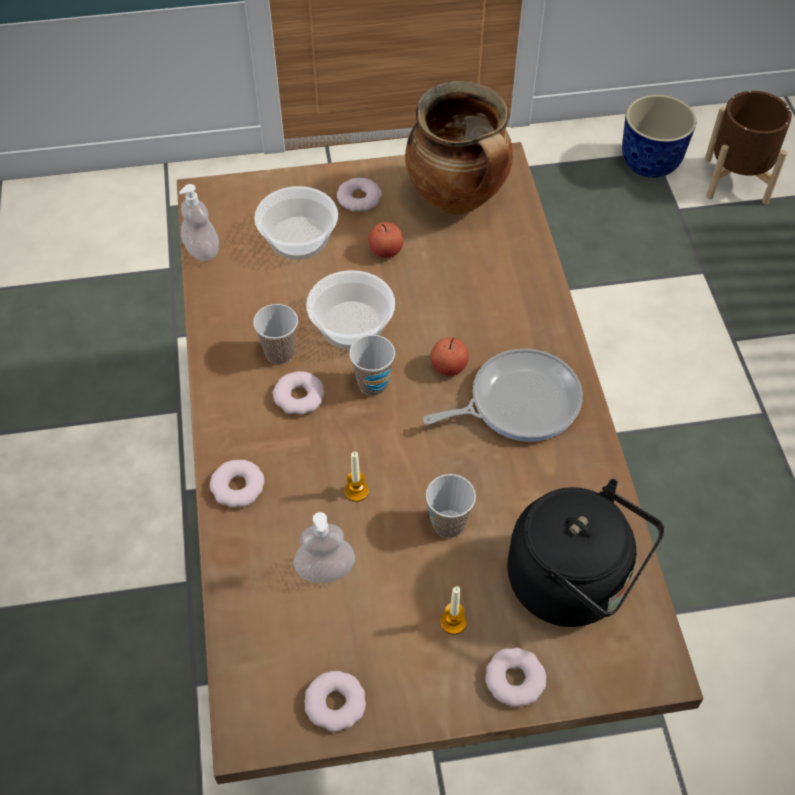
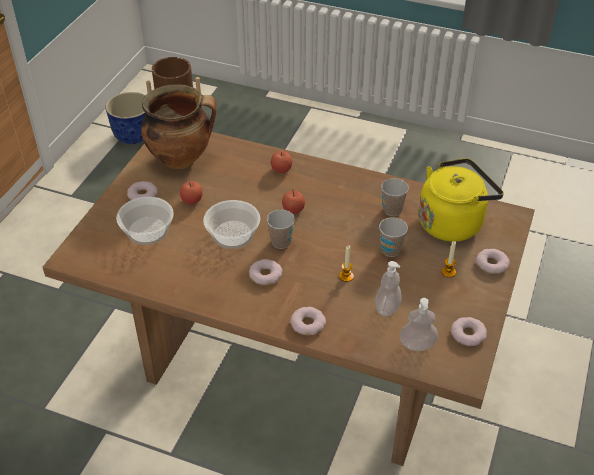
camera: 60 degrees left, 10 degrees down
soap dispenser [179,184,219,261] -> soap dispenser moved to [400,298,438,351]
cup [253,304,298,364] -> cup moved to [381,178,409,216]
frying pan [423,349,583,442] -> none
black kettle [507,479,664,627] -> yellow kettle [419,158,504,242]
none -> apple [271,151,292,173]

